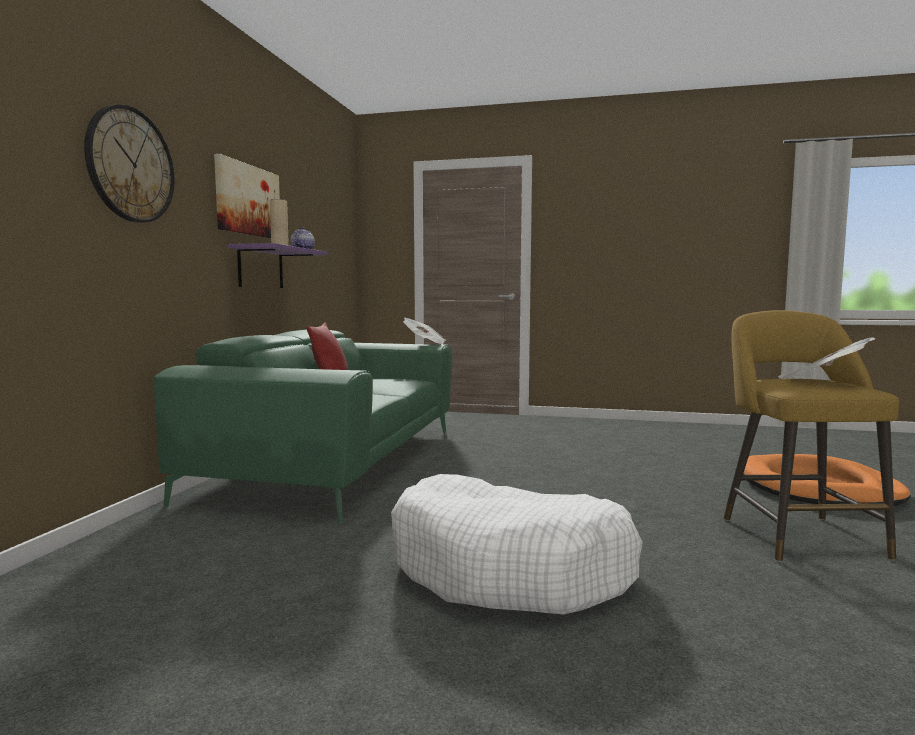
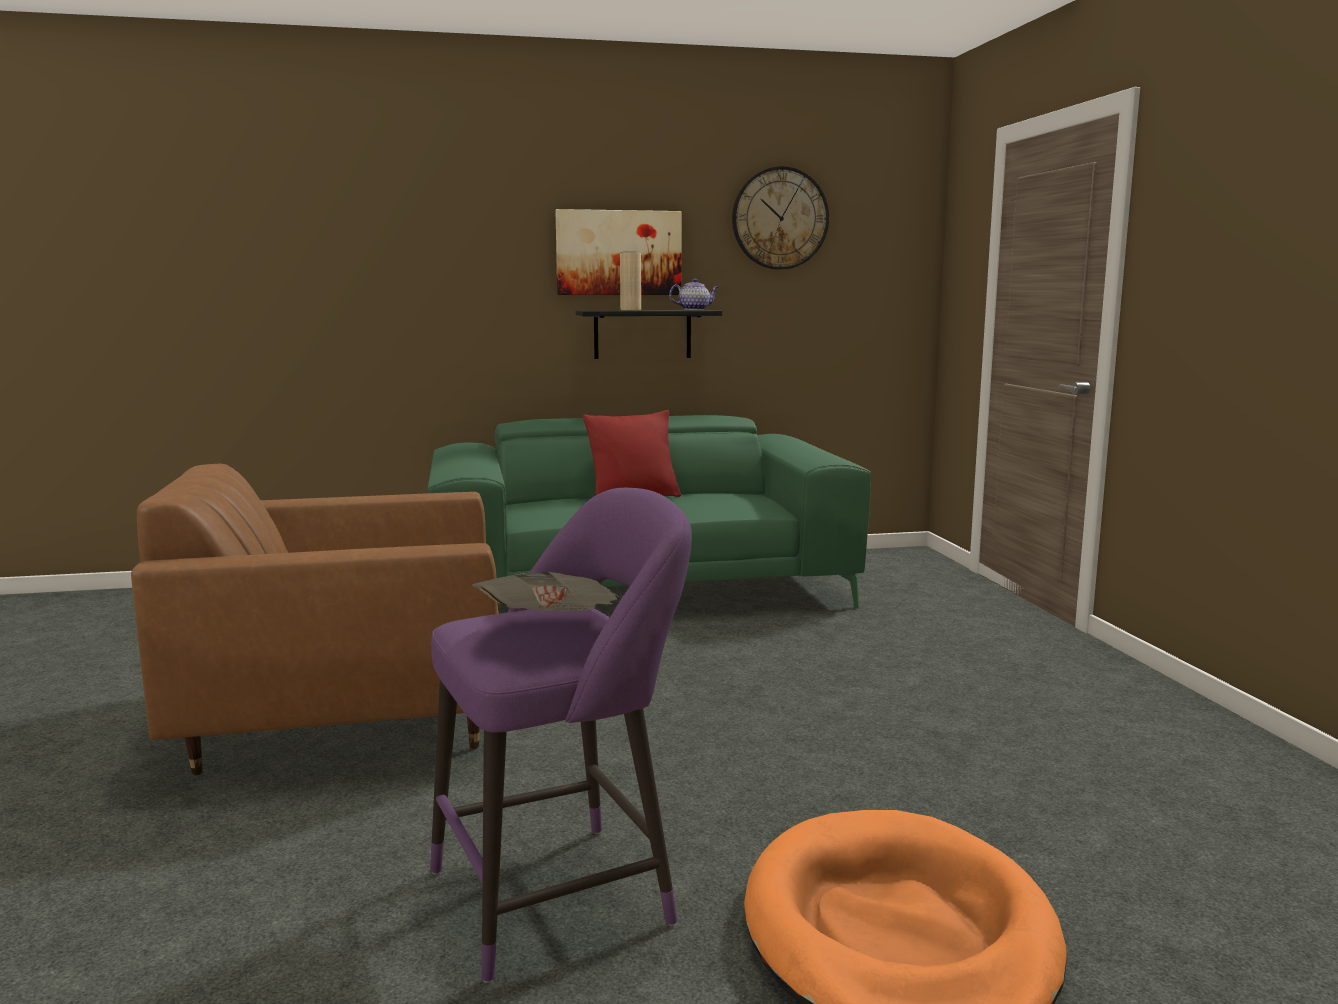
camera: 65 degrees right, 5 degrees up
wall clock [84,105,175,223] -> wall clock moved to [732,166,829,270]
purple shelf [228,243,327,288] -> black shelf [576,310,722,359]
white dog bed [391,474,643,615] -> brown armchair [131,464,499,775]
newspaper [403,318,446,345] -> none
yellow stool [724,310,899,562] -> purple stool [430,488,692,983]

